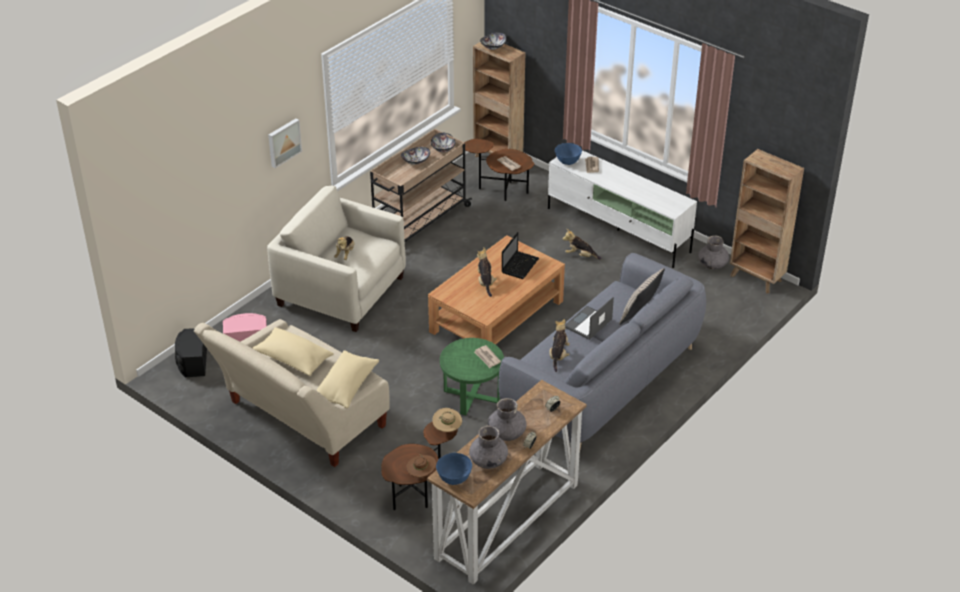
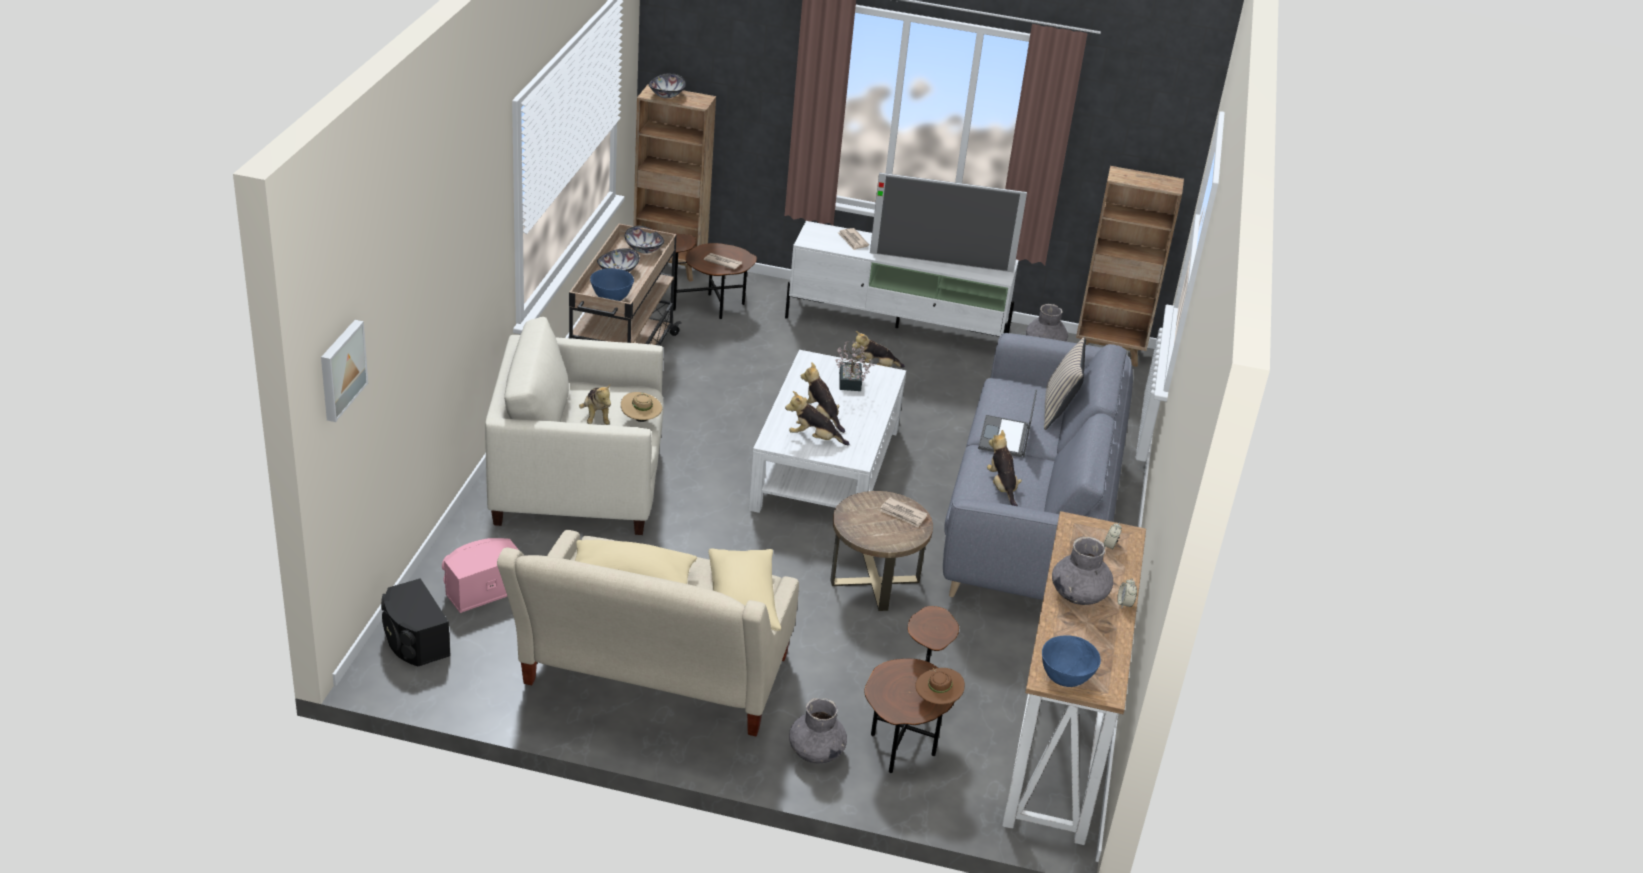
camera: 30 degrees left, 5 degrees down
picture [268,118,302,168] -> picture moved to [321,320,368,422]
brown coffee table [428,235,565,345] -> white coffee table [749,350,906,513]
beige hat [432,408,462,432] -> beige hat moved to [621,392,662,422]
green side table [440,338,504,415] -> brown side table [831,491,933,611]
grey vase [469,425,508,469] -> grey vase moved to [789,698,847,763]
laptop [502,232,539,279] -> potted plant [835,341,874,391]
blue bowl [555,143,582,165] -> blue bowl moved to [590,268,634,301]
none -> plush toy [785,391,849,445]
none -> television [870,172,1027,272]

